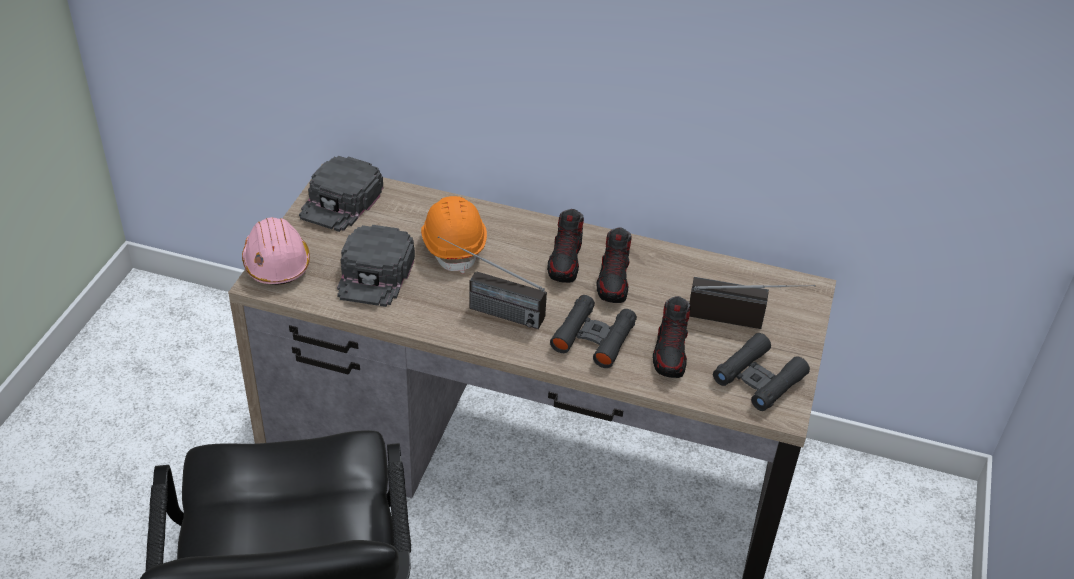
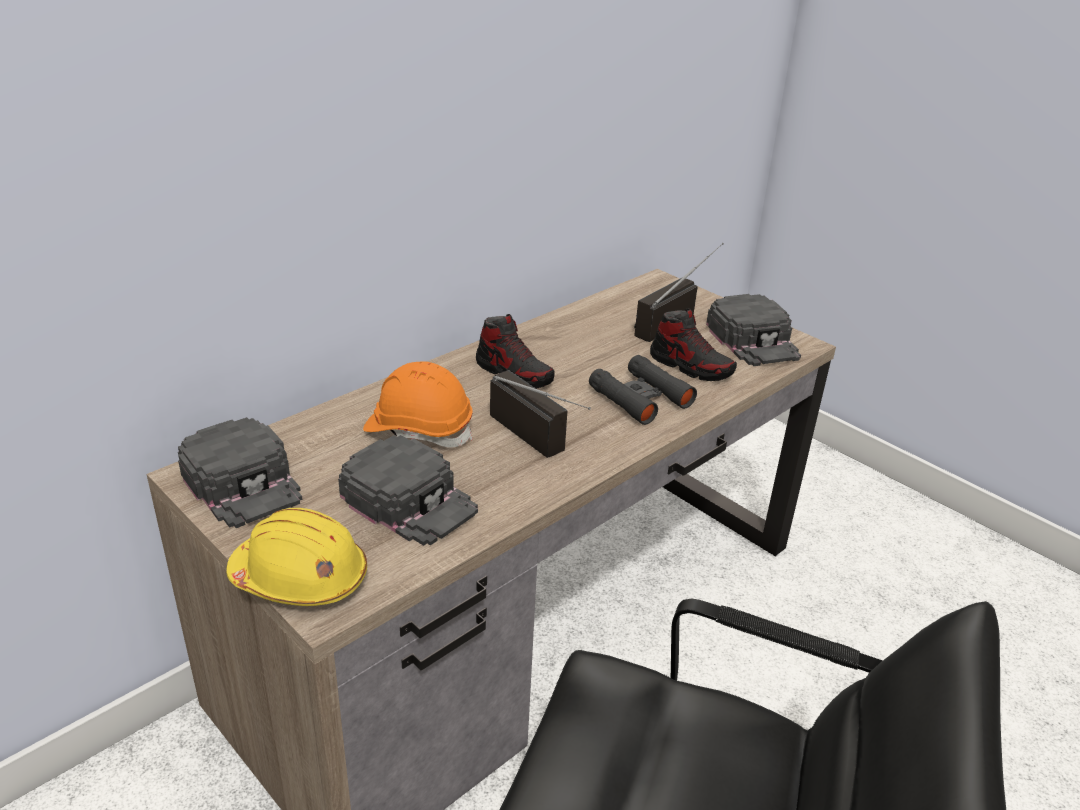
camera: 60 degrees left, 10 degrees down
pink hard hat [242,217,310,285] -> yellow hard hat [226,508,367,606]
radio [438,236,547,329] -> radio turned 90 degrees counterclockwise [490,370,591,458]
shoe [596,227,632,303] -> none
black binoculars [713,333,810,411] -> black cap [706,294,801,366]

